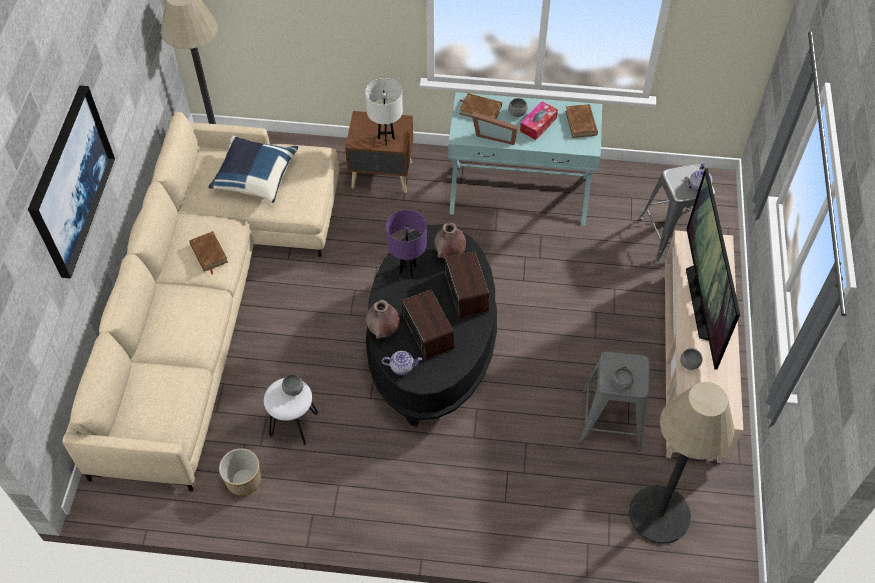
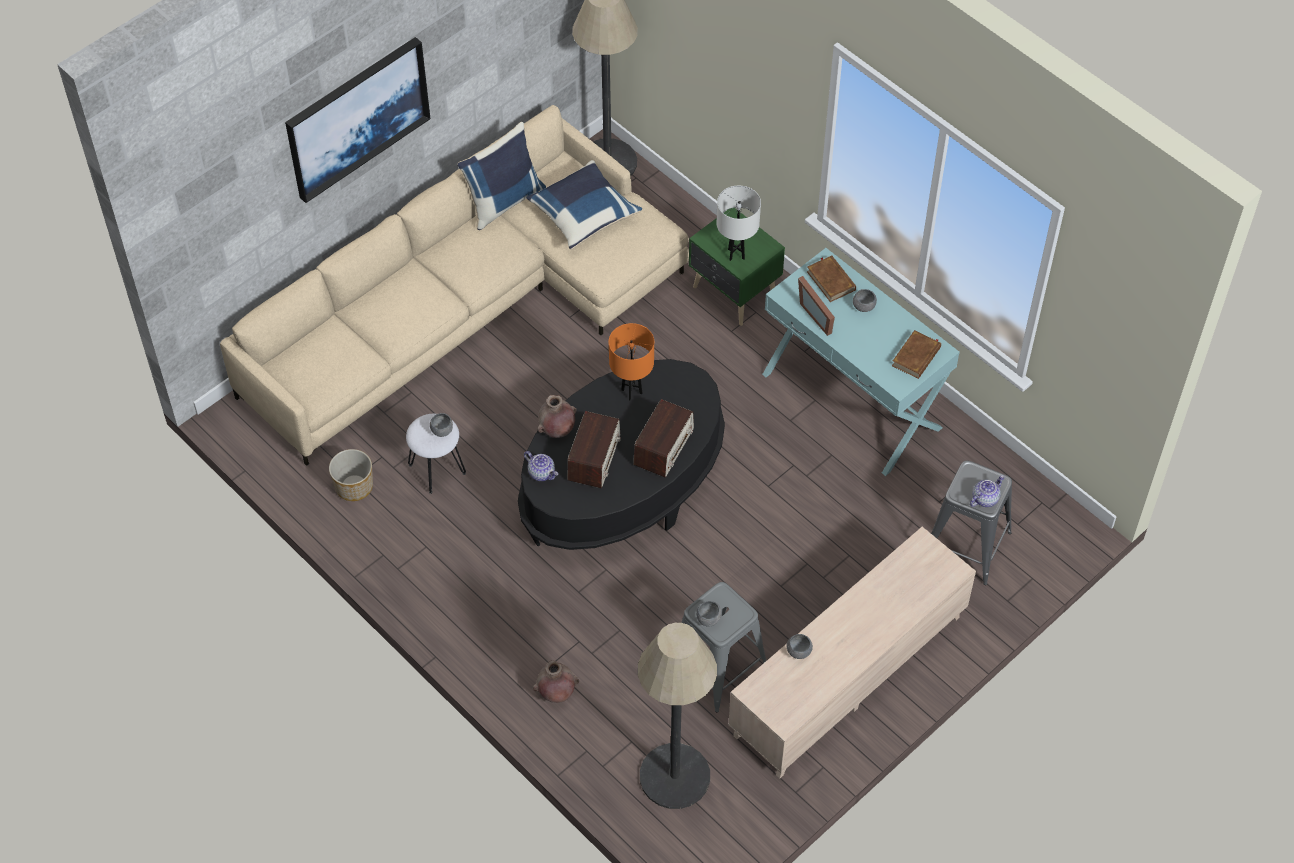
camera: 40 degrees right, 0 degrees up
brown book [189,231,228,275] -> none
brown nightstand [345,111,413,193] -> green nightstand [689,208,785,326]
purple table lamp [386,210,427,277] -> orange table lamp [609,323,654,400]
brown vase [435,223,466,259] -> brown vase moved to [533,660,579,703]
tissue box [520,101,558,140] -> none
television [686,169,740,369] -> none
none -> blue pillow [457,122,546,230]

